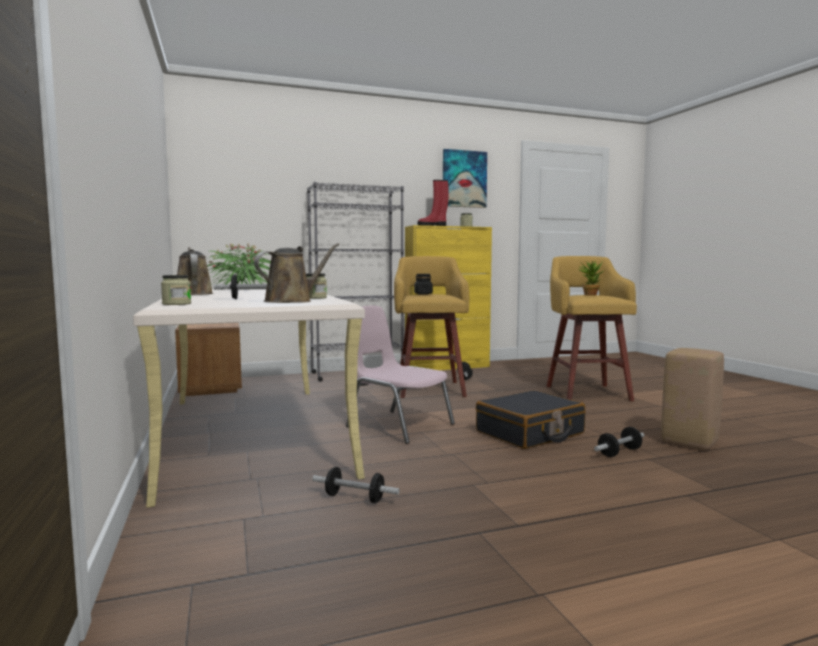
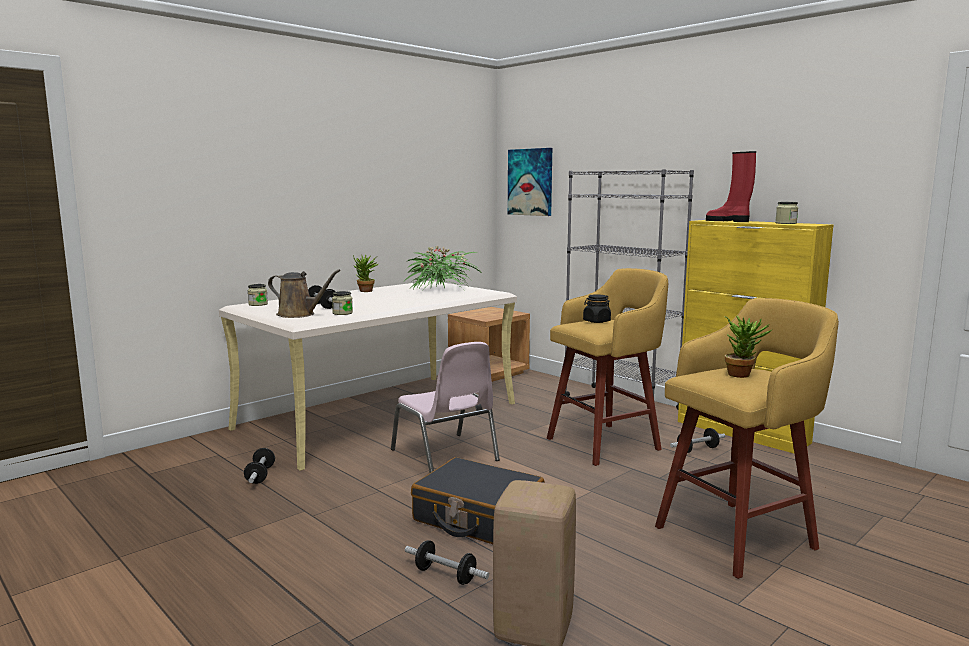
camera: 65 degrees right, 5 degrees up
brown watering can [177,247,214,295] -> potted plant [353,255,378,292]
pink chair [346,305,455,444] -> pink chair turned 135 degrees clockwise [391,342,500,473]
picture [443,149,487,208] -> picture moved to [508,148,552,216]

